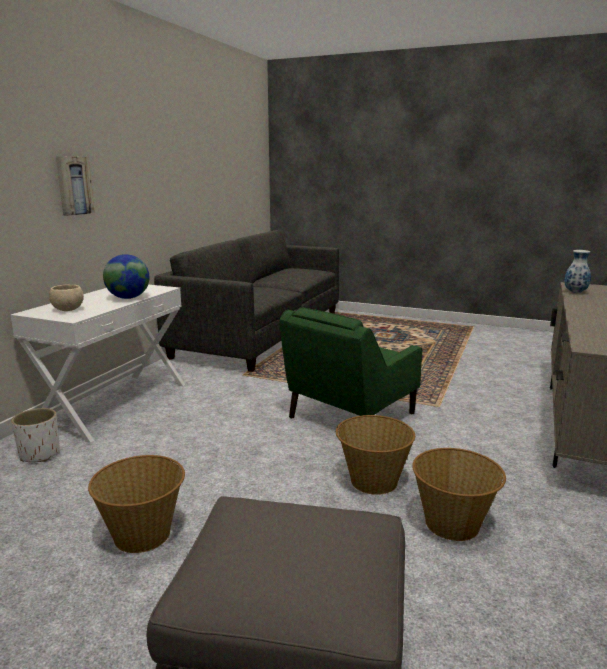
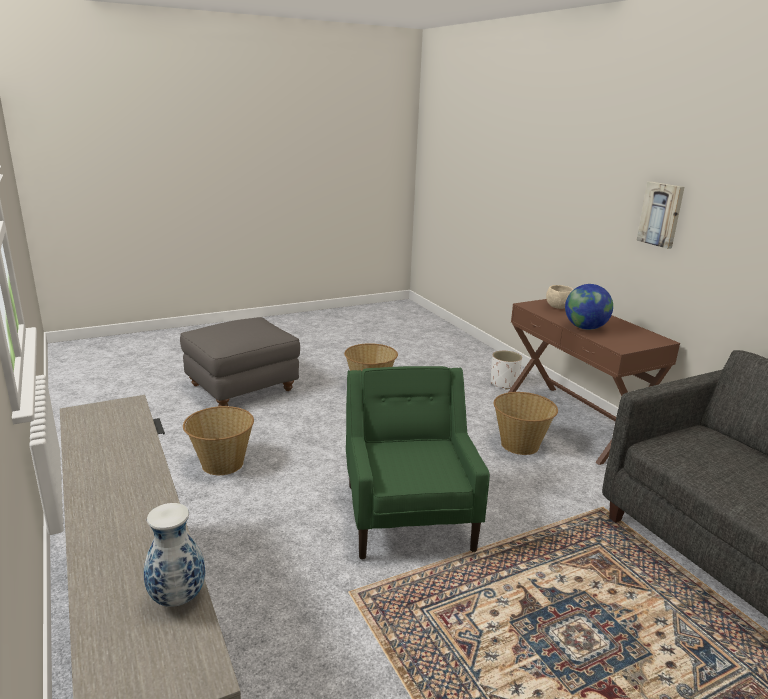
camera: 130 degrees right, 5 degrees up
white console table [10,284,185,443] -> brown console table [509,299,680,465]
basket [336,415,415,495] -> basket moved to [494,392,558,455]

